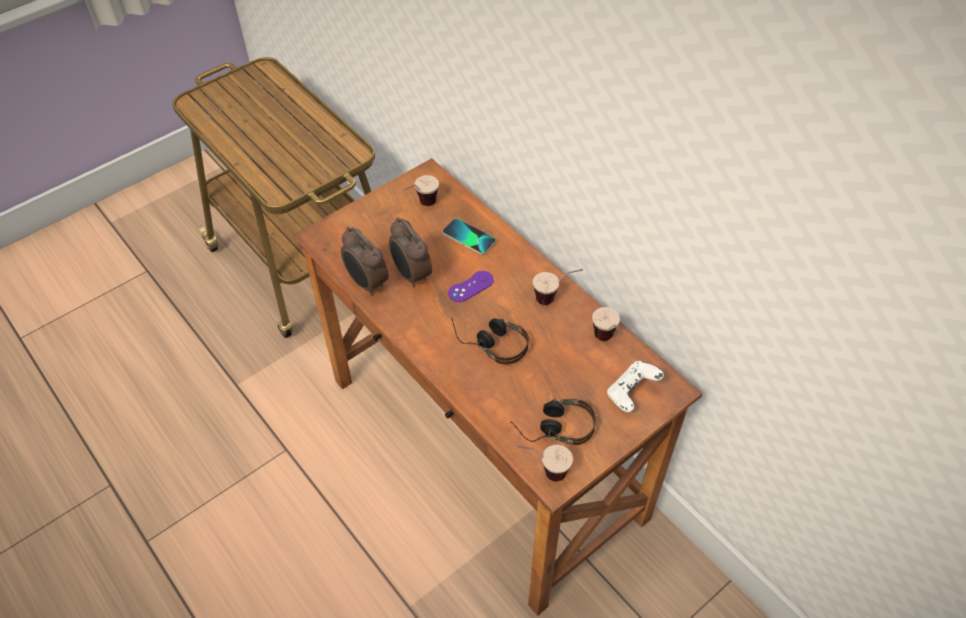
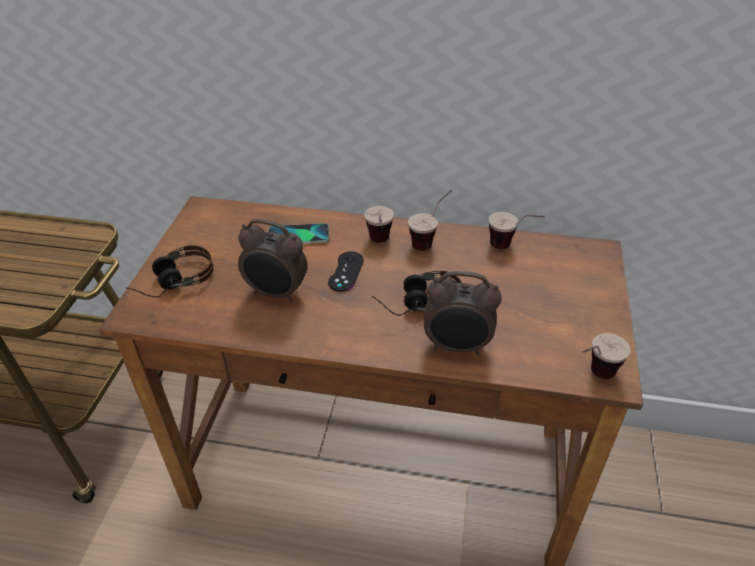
camera: 40 degrees left, 10 degrees down
alarm clock [341,227,389,296] -> alarm clock moved to [424,271,502,355]
cup [404,175,439,206] -> cup moved to [364,206,394,243]
purple game controller [448,271,494,302] -> black game controller [328,251,364,292]
headphones [510,399,596,445] -> headphones moved to [125,245,214,297]
white game controller [607,361,664,412] -> none

